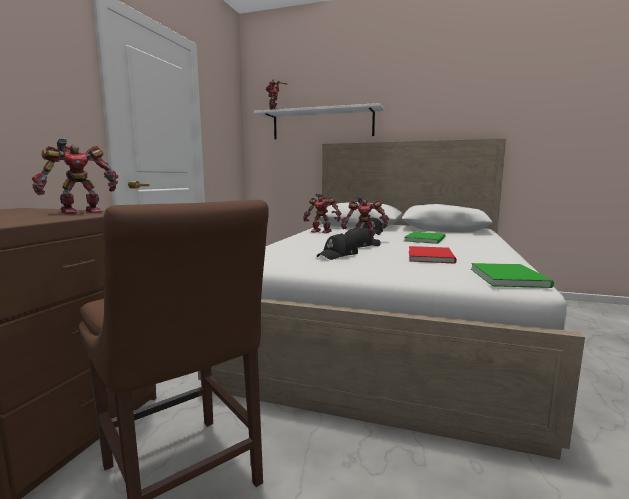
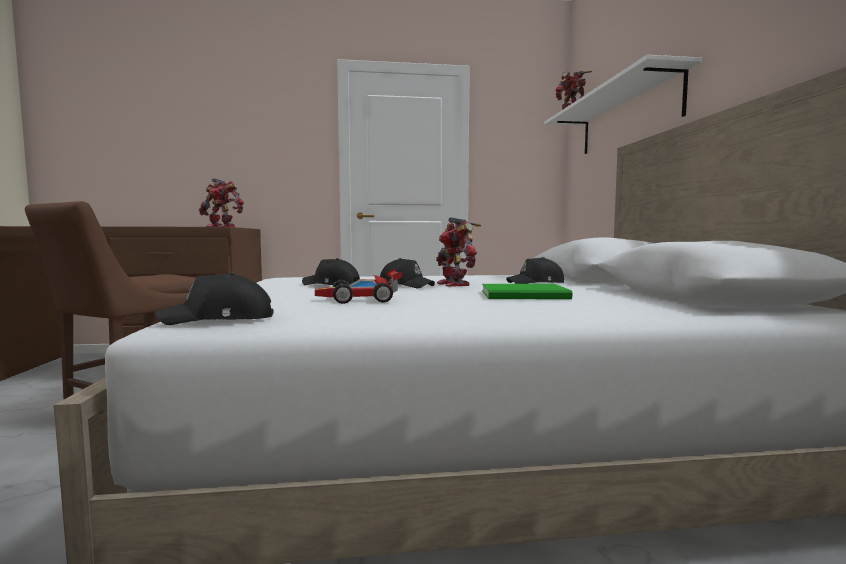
camera: 65 degrees right, 5 degrees down
toy robot [303,193,341,233] -> none
red book [409,246,457,264] -> toy car [315,269,402,304]
green book [471,263,554,288] -> black cap [155,273,273,325]

